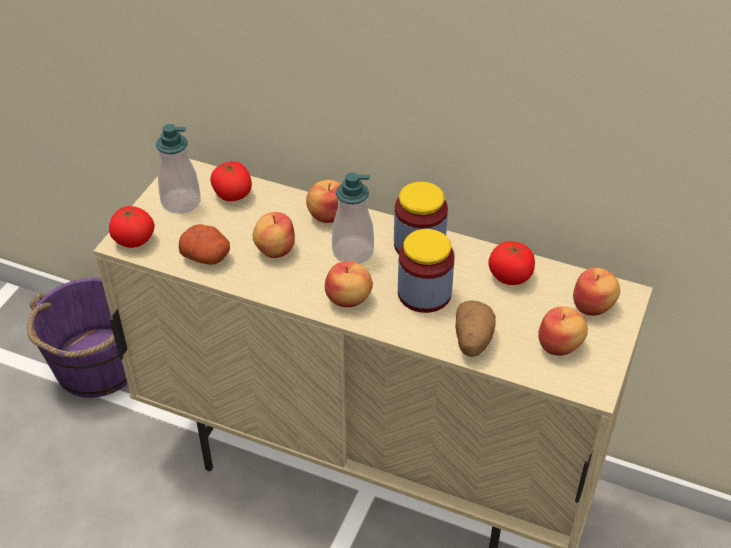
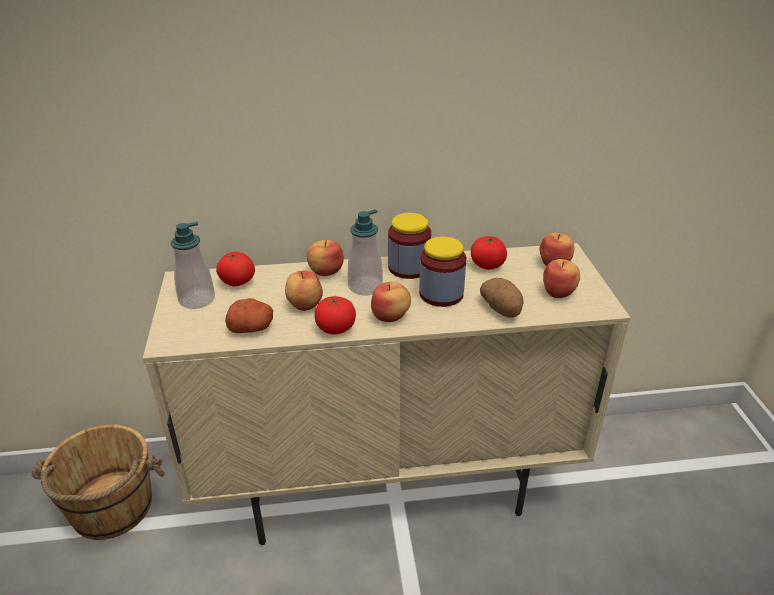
camera: 30 degrees left, 10 degrees down
purple bucket [27,278,128,398] -> brown bucket [31,425,165,540]
tomato [109,206,155,248] -> tomato moved to [314,296,356,335]

